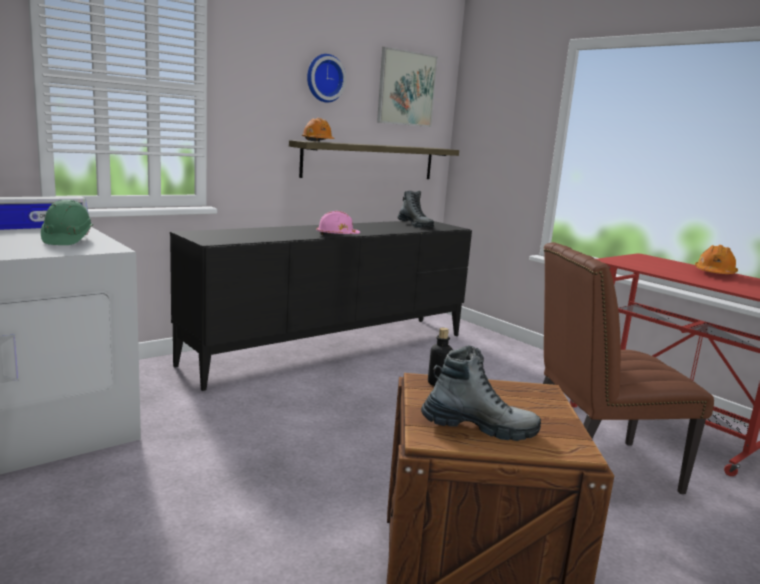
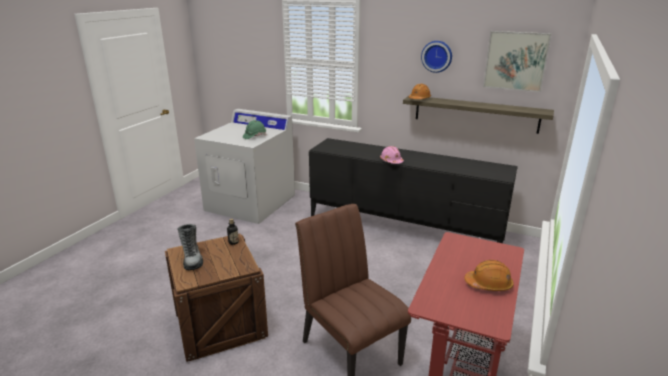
camera: 65 degrees right, 10 degrees up
boot [398,191,434,228] -> none

